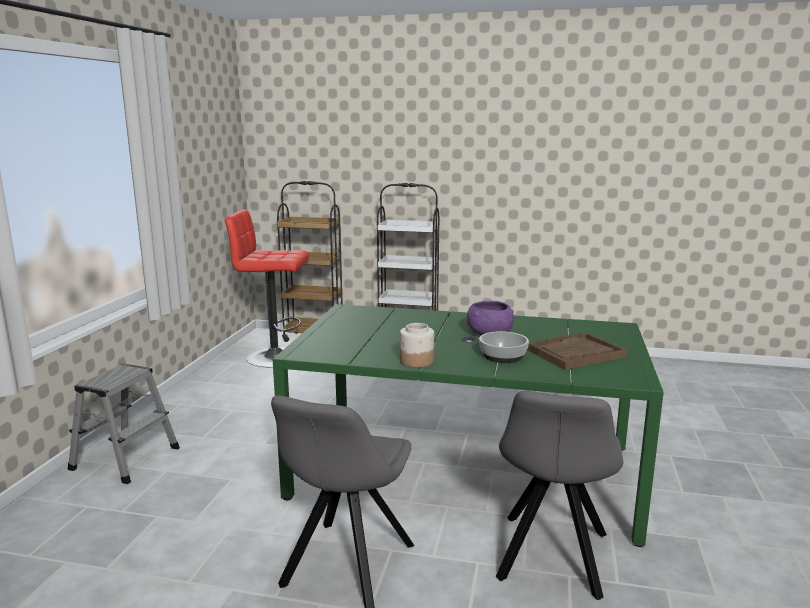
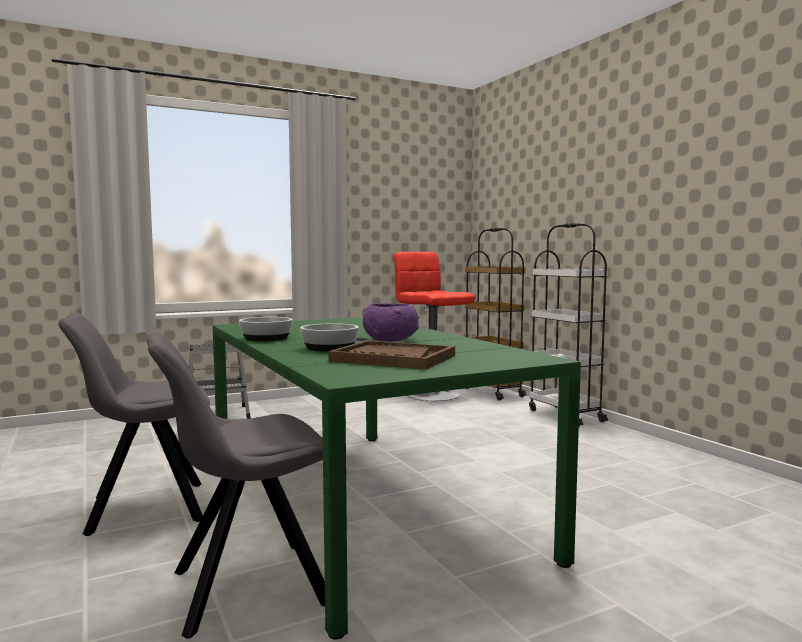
camera: 50 degrees right, 10 degrees down
jar [400,323,434,367] -> bowl [239,317,293,342]

